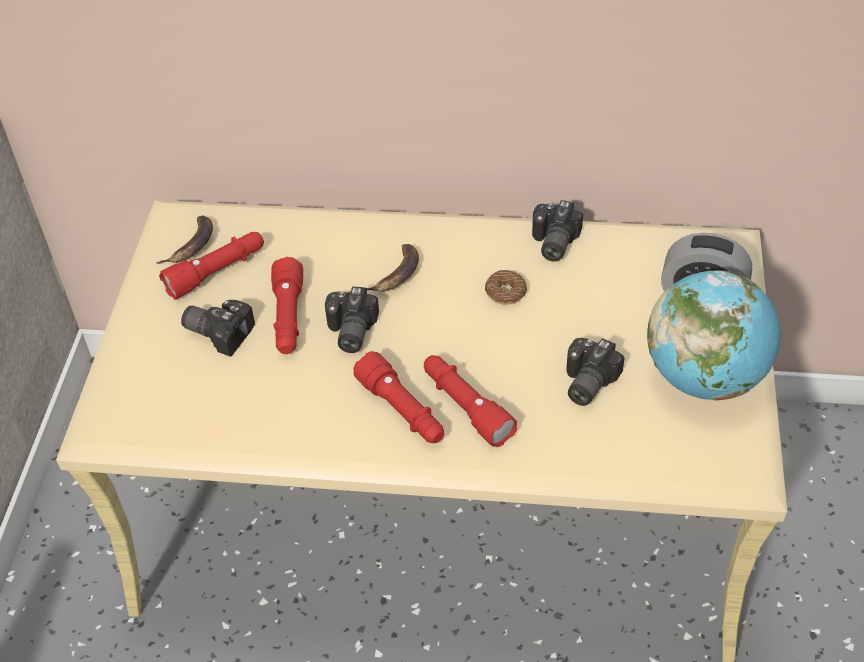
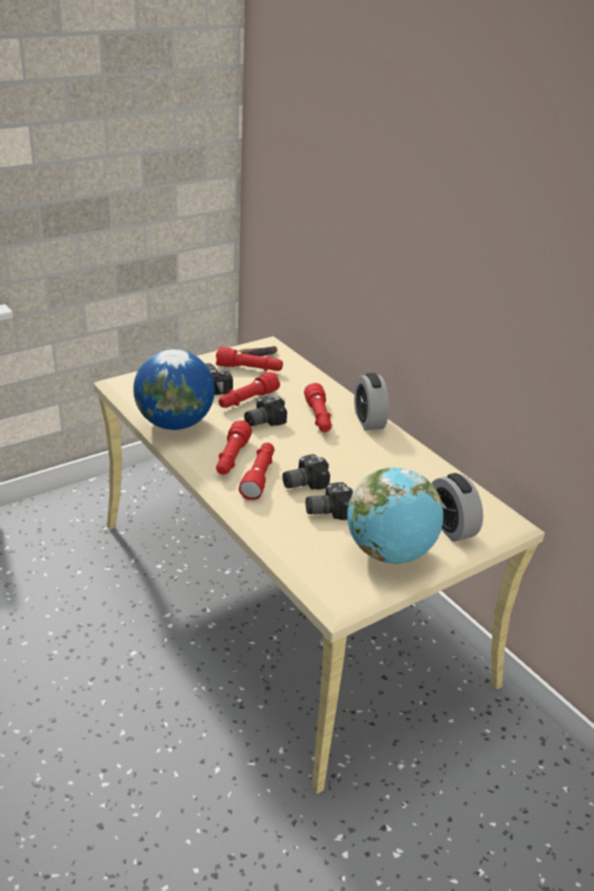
camera: 45 degrees right, 15 degrees down
banana [367,244,419,292] -> red flashlight [304,383,332,432]
donut [485,270,527,305] -> none
camera [532,200,583,261] -> camera moved to [283,454,330,490]
none -> globe [133,349,215,430]
none -> alarm clock [354,373,389,430]

